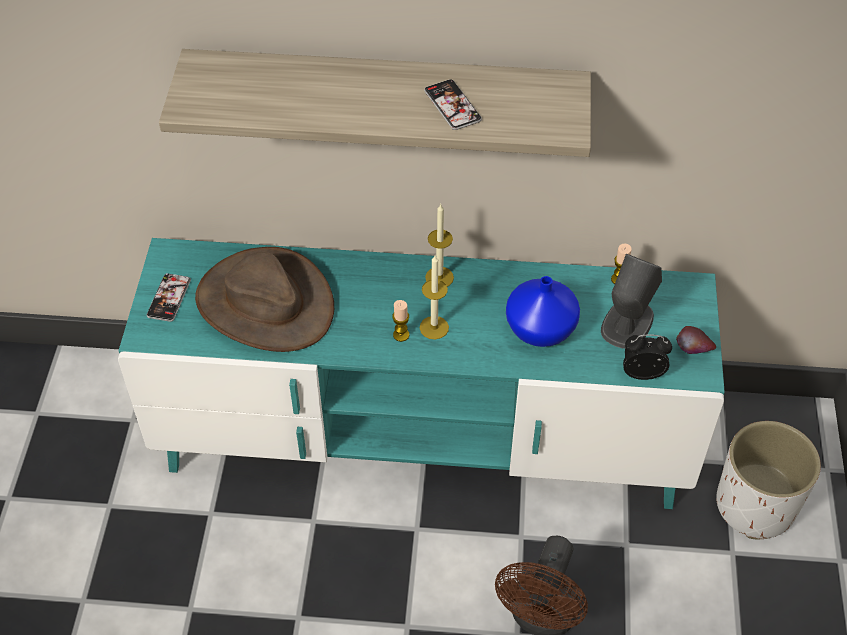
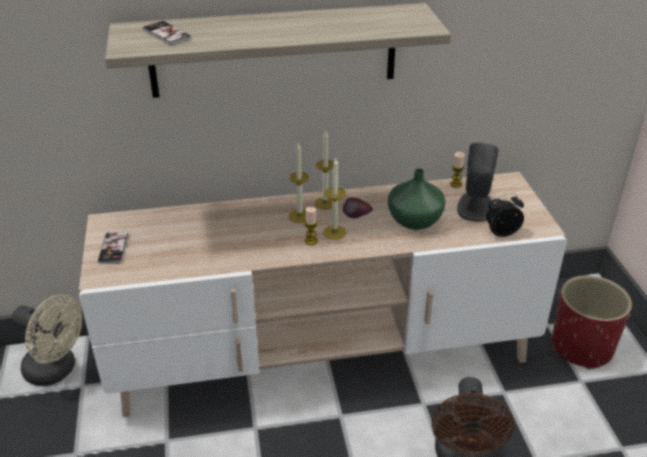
camera: 15 degrees left, 15 degrees down
turquoise tv stand [118,238,725,509] -> beige tv stand [79,172,567,417]
brown hat [195,247,334,352] -> none
phone [424,79,482,130] -> phone moved to [142,20,191,45]
blue vase [506,276,580,347] -> green vase [388,168,446,230]
apple [676,326,716,354] -> apple moved to [342,198,373,219]
white planter [716,421,821,539] -> red planter [552,275,632,369]
none -> beige fan [12,294,82,386]
none -> candle [289,143,309,223]

